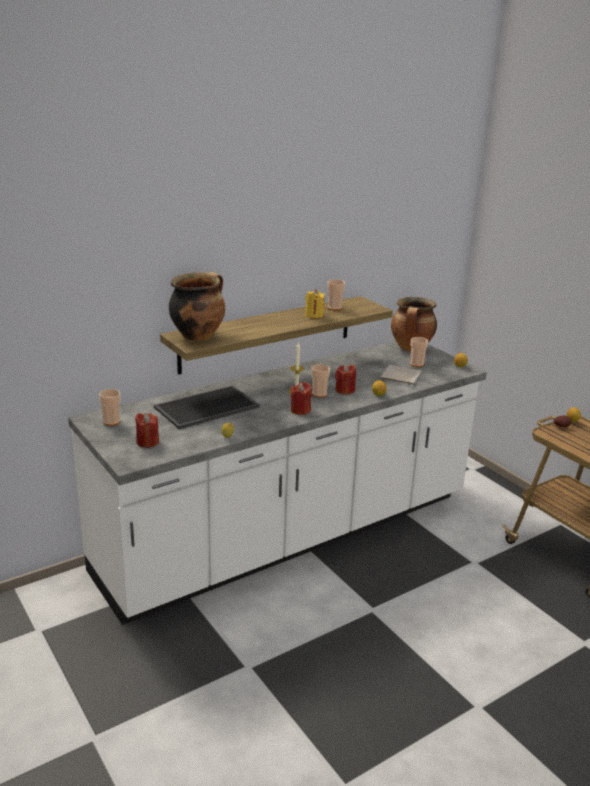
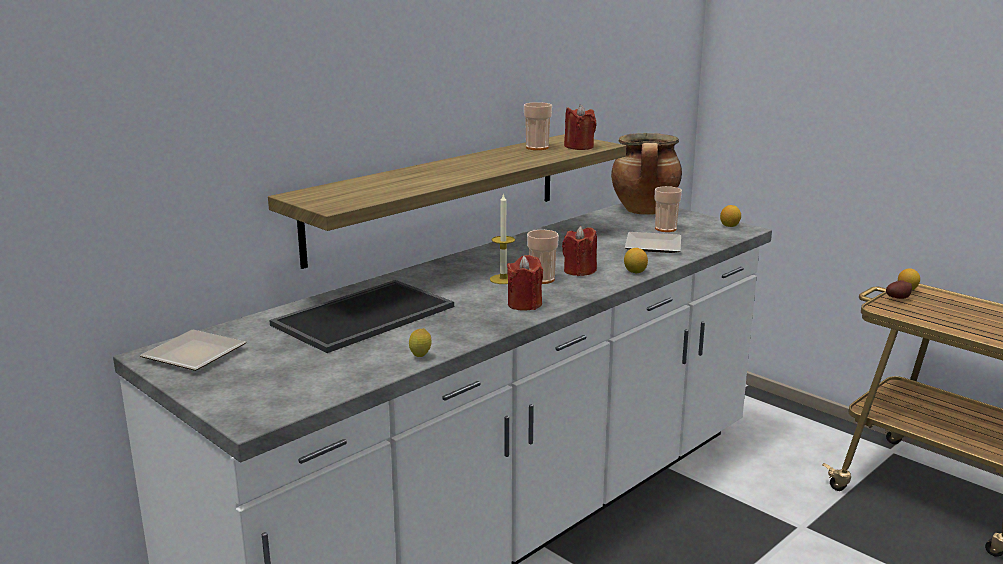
camera: 10 degrees left, 5 degrees down
cup [99,389,121,426] -> plate [140,330,246,371]
red candle [135,413,159,448] -> red candle moved to [564,104,597,150]
cooking pot [169,272,225,341] -> none
yellow candle [305,289,325,319] -> none

